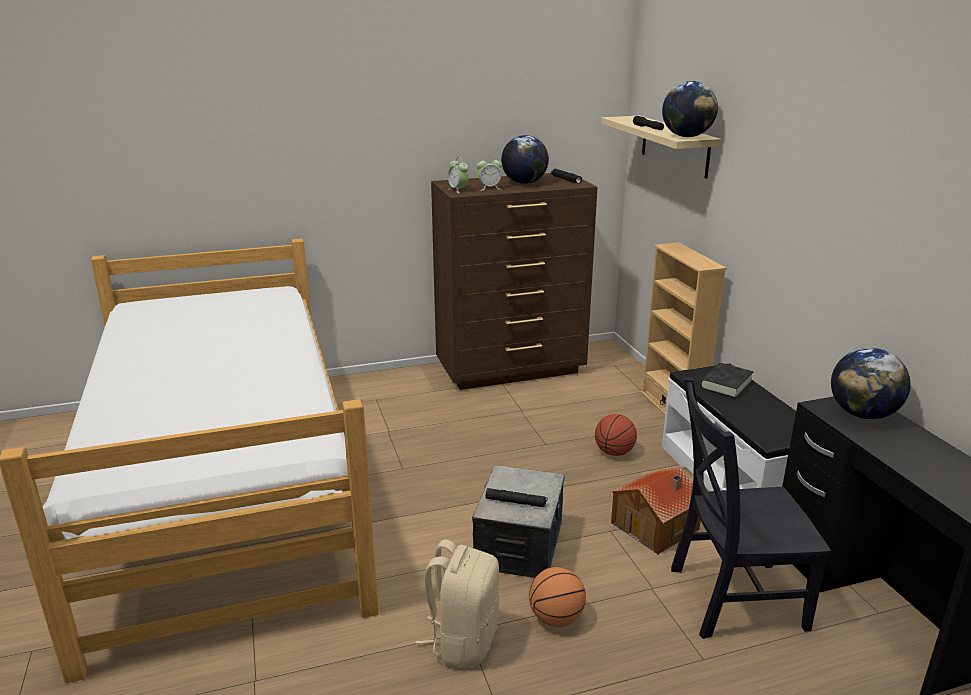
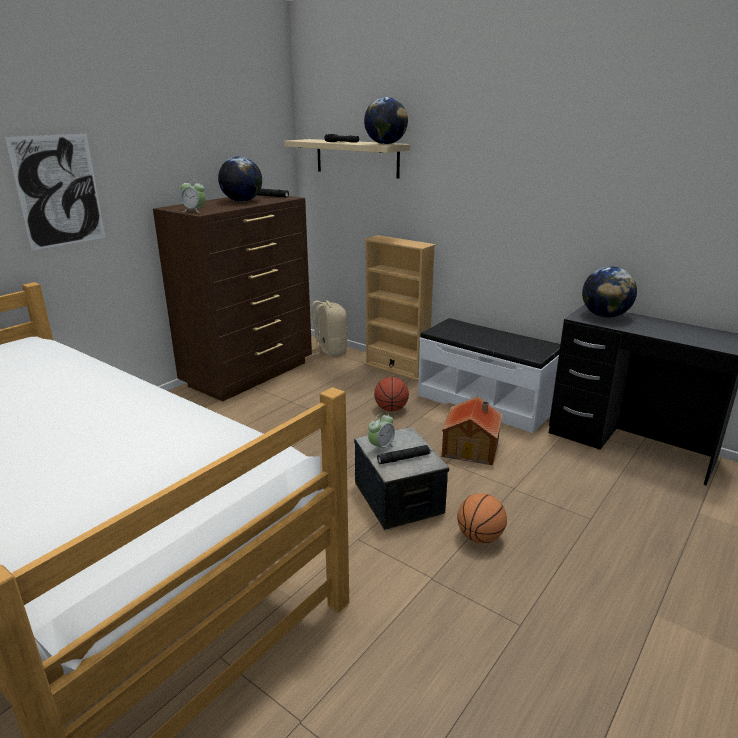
camera: 35 degrees left, 0 degrees up
beige backpack [416,539,499,667] -> beige backpack moved to [312,300,347,357]
alarm clock [477,156,502,191] -> alarm clock moved to [368,413,395,455]
black chair [671,377,831,639] -> none
black book [700,363,754,398] -> none
none -> picture [5,134,105,251]

